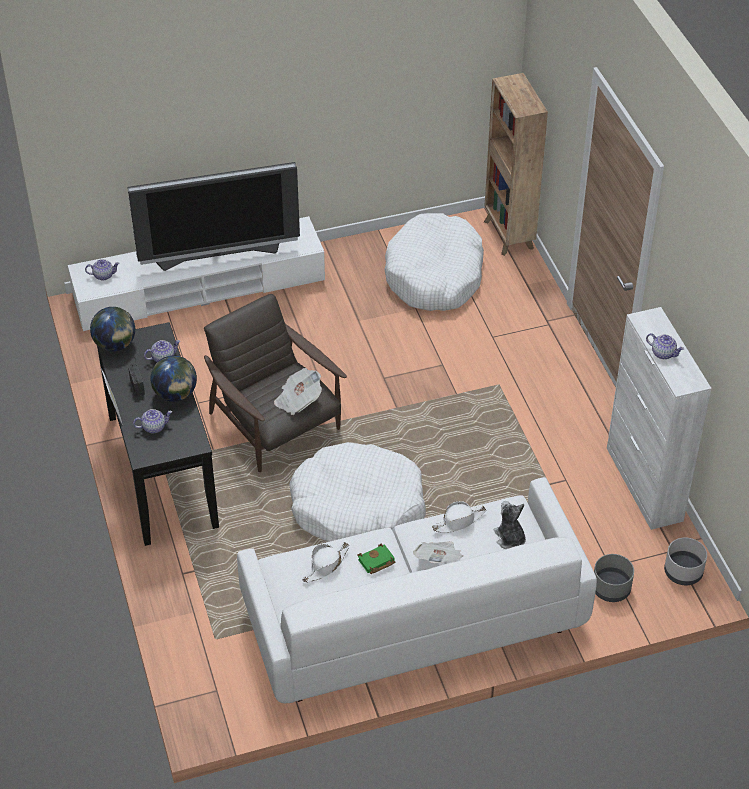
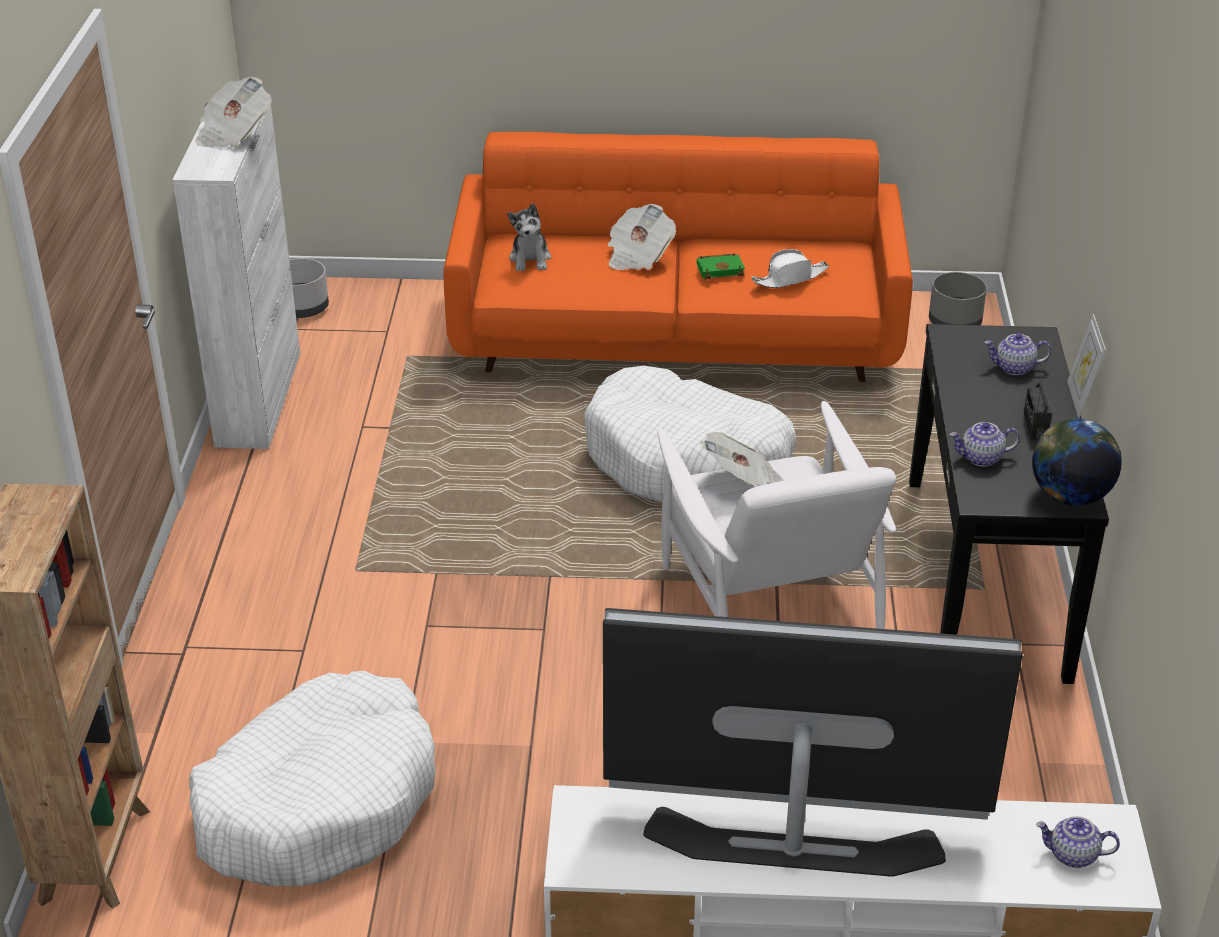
camera: 160 degrees left, 10 degrees down
globe [150,355,197,402] -> none
brown armchair [204,294,347,472] -> white armchair [658,401,897,629]
white sofa [237,477,597,703] -> orange sofa [443,132,913,382]
white hat [432,501,487,533] -> none
grey planter [594,554,634,602] -> grey planter moved to [929,272,987,325]
teapot [646,333,684,359] -> newspaper [195,77,272,148]

